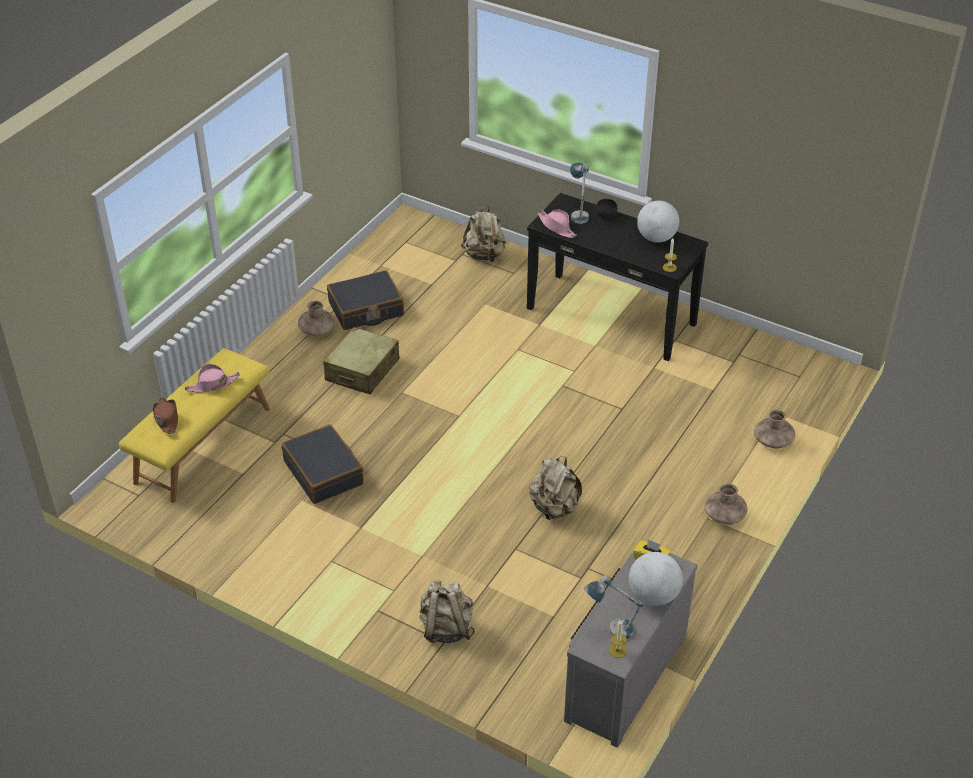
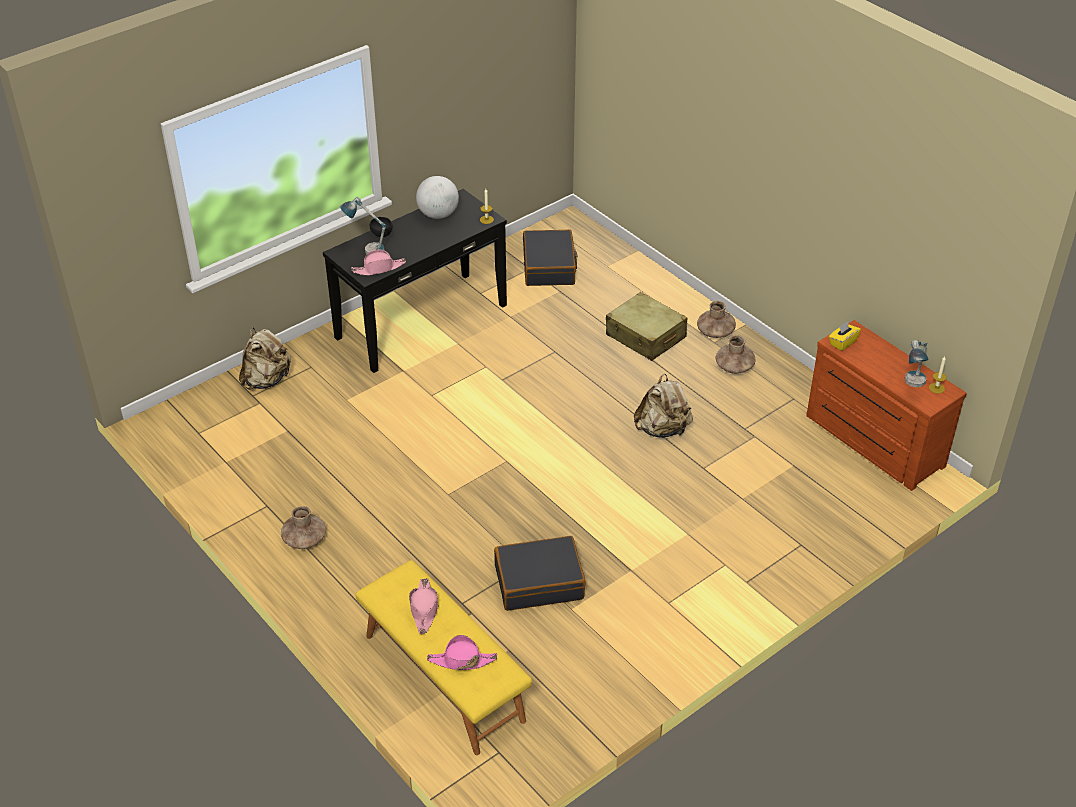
camera: 70 degrees left, 0 degrees up
brown hat [152,397,178,434] -> pink hat [427,635,497,670]
beige suitcase [323,327,400,394] -> beige suitcase moved to [606,292,687,361]
black suitcase [327,271,404,330] -> black suitcase moved to [523,229,578,286]
beige backpack [419,580,475,643] -> none
grey dresser [564,553,698,747] -> brown dresser [806,320,967,491]
globe [629,552,683,606] -> none
brown vase [754,409,795,448] -> brown vase moved to [716,335,755,374]

